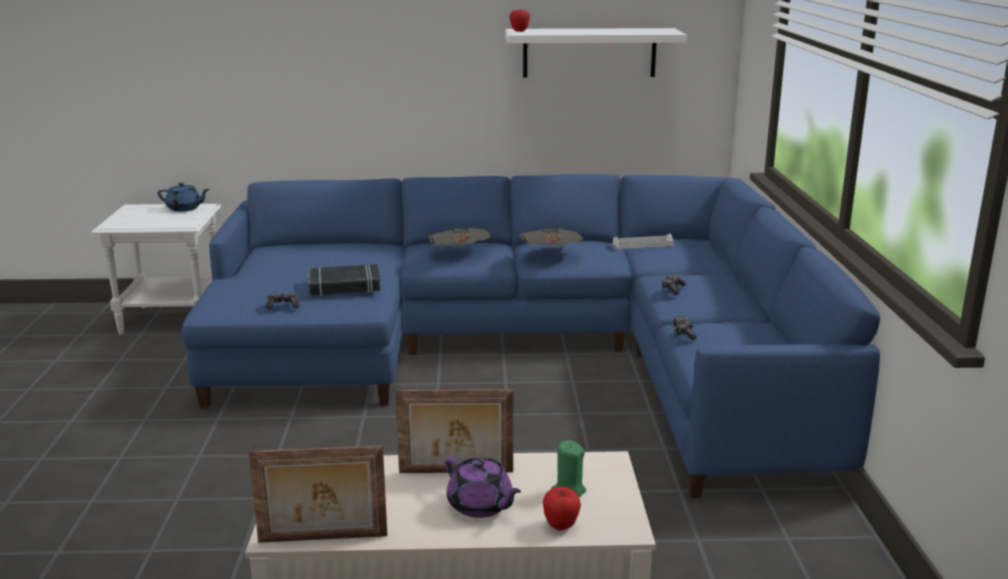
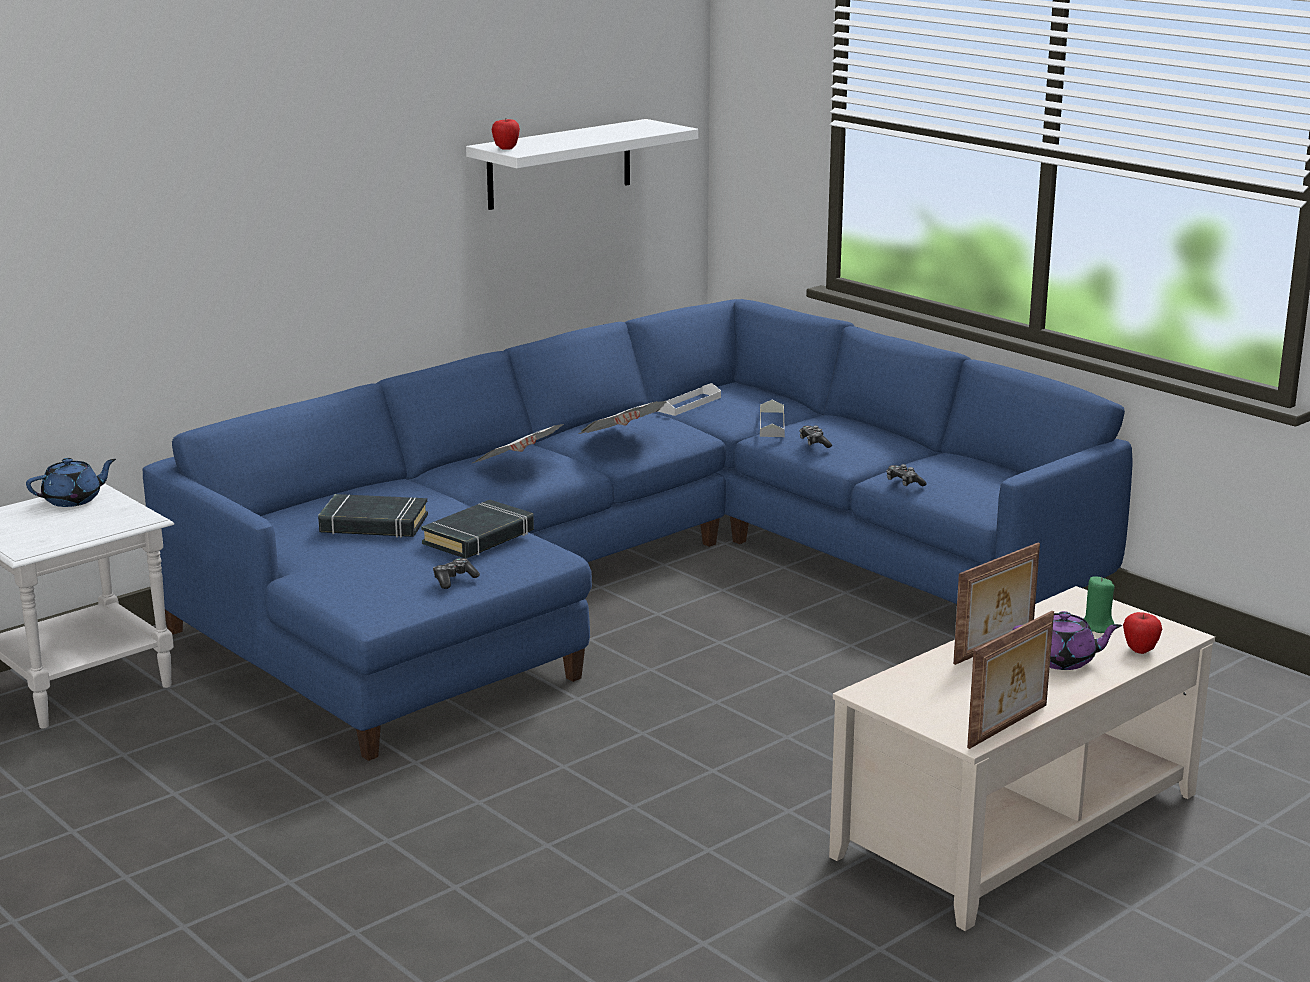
camera: 40 degrees left, 0 degrees up
none -> black book [318,494,428,538]
none -> grey tray [760,400,785,437]

